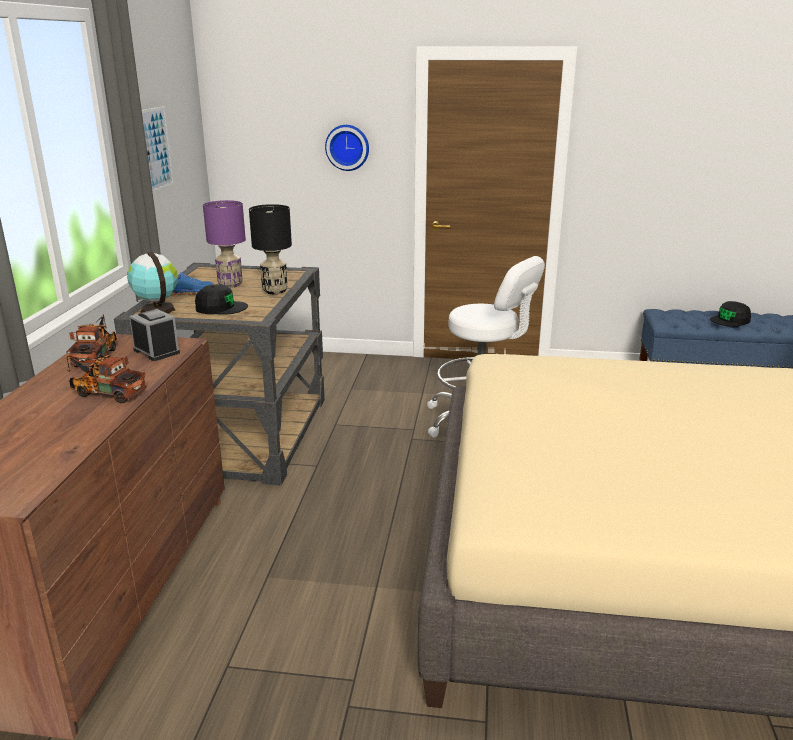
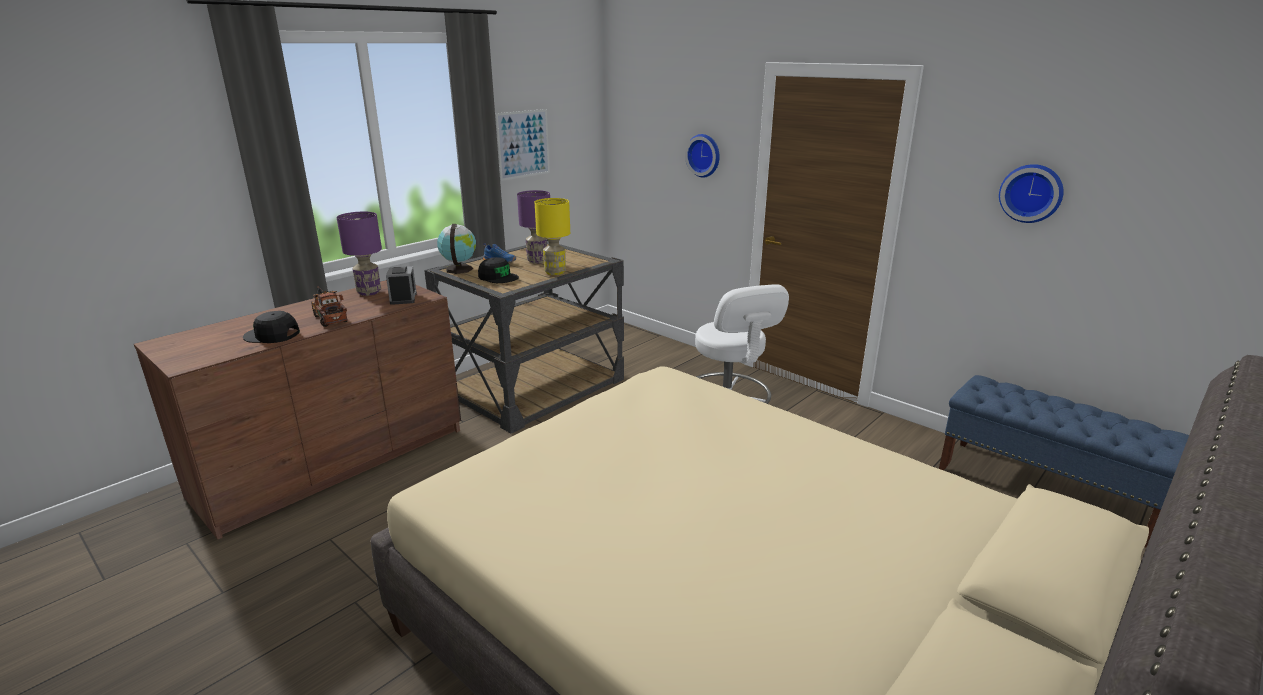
camera: 35 degrees right, 0 degrees up
toy truck [67,315,118,367] -> purple table lamp [337,212,382,296]
black table lamp [249,204,292,294] -> yellow table lamp [535,198,570,275]
black cap [710,301,751,327] -> black cap moved to [243,311,300,343]
none -> wall clock [999,164,1064,223]

